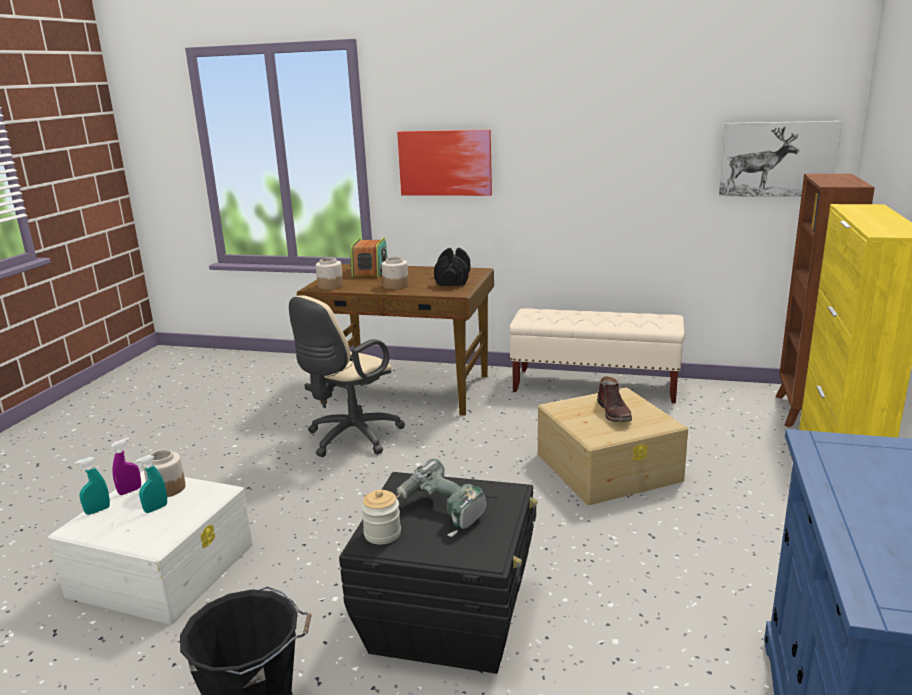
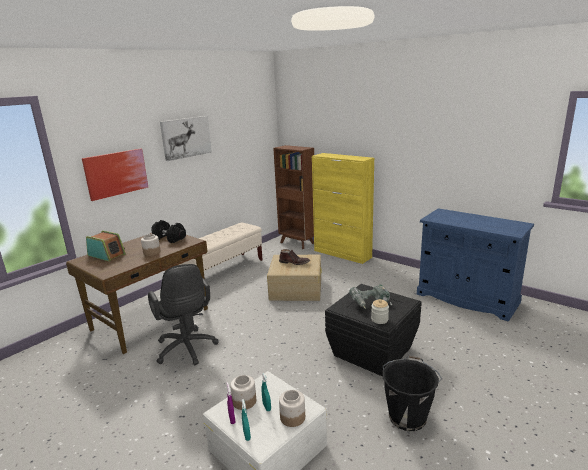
camera: 65 degrees left, 0 degrees up
beige office chair [289,295,405,457] -> black office chair [148,264,219,365]
jar [316,258,343,290] -> jar moved to [279,390,305,427]
picture [719,121,842,197] -> picture moved to [160,116,212,161]

